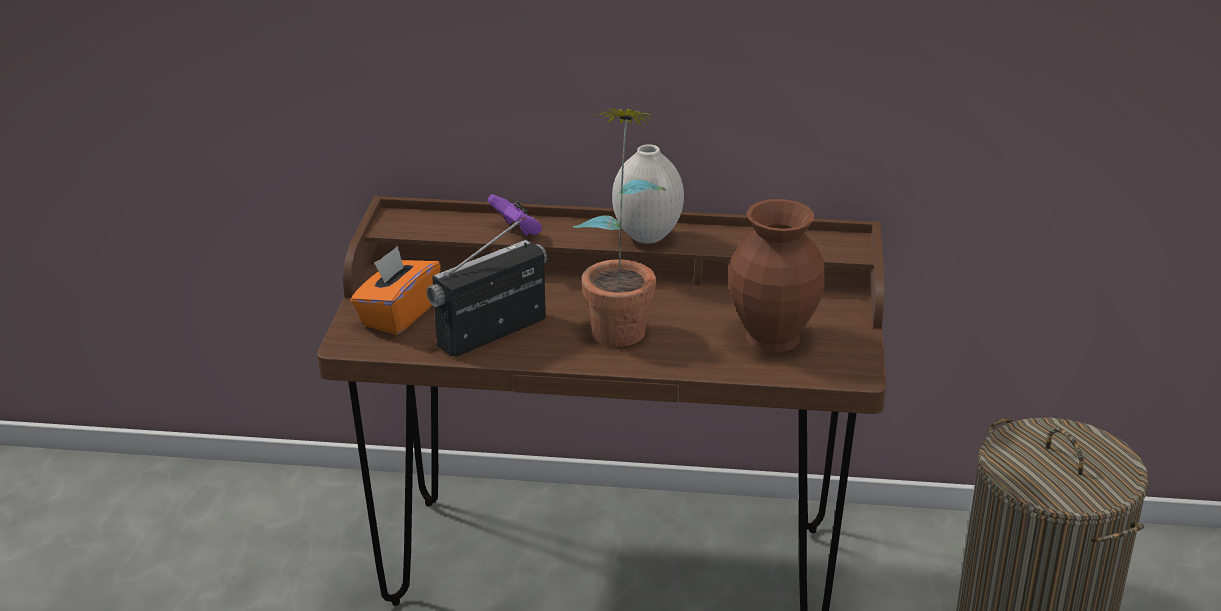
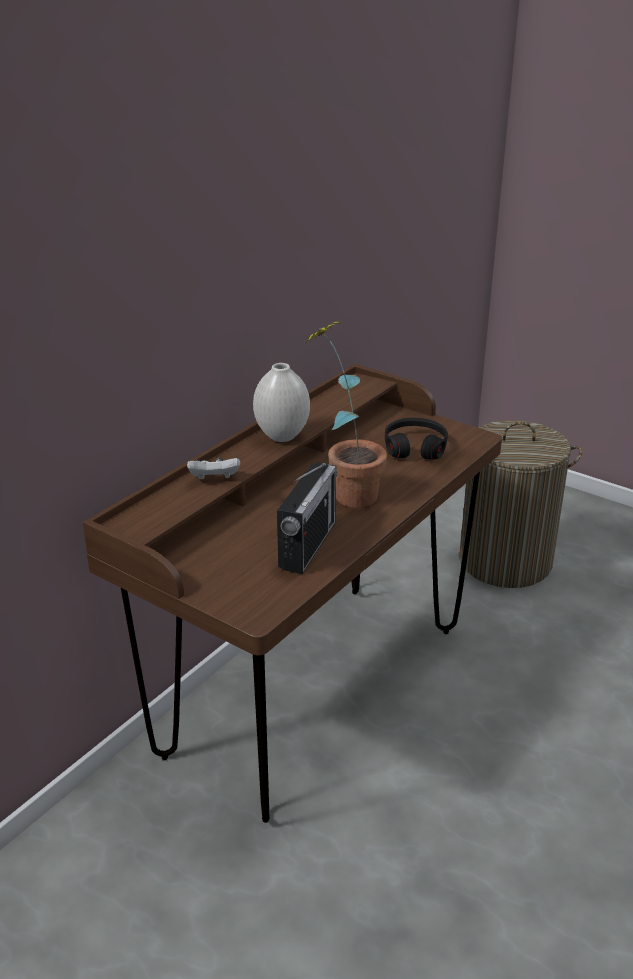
camera: 60 degrees left, 0 degrees up
orange tissue box [350,246,441,335] -> none
radio [427,217,547,357] -> radio turned 150 degrees counterclockwise [277,463,337,574]
purple game controller [487,194,542,236] -> white game controller [187,458,240,480]
brown vase [728,199,825,353] -> black headphones [385,418,448,460]

